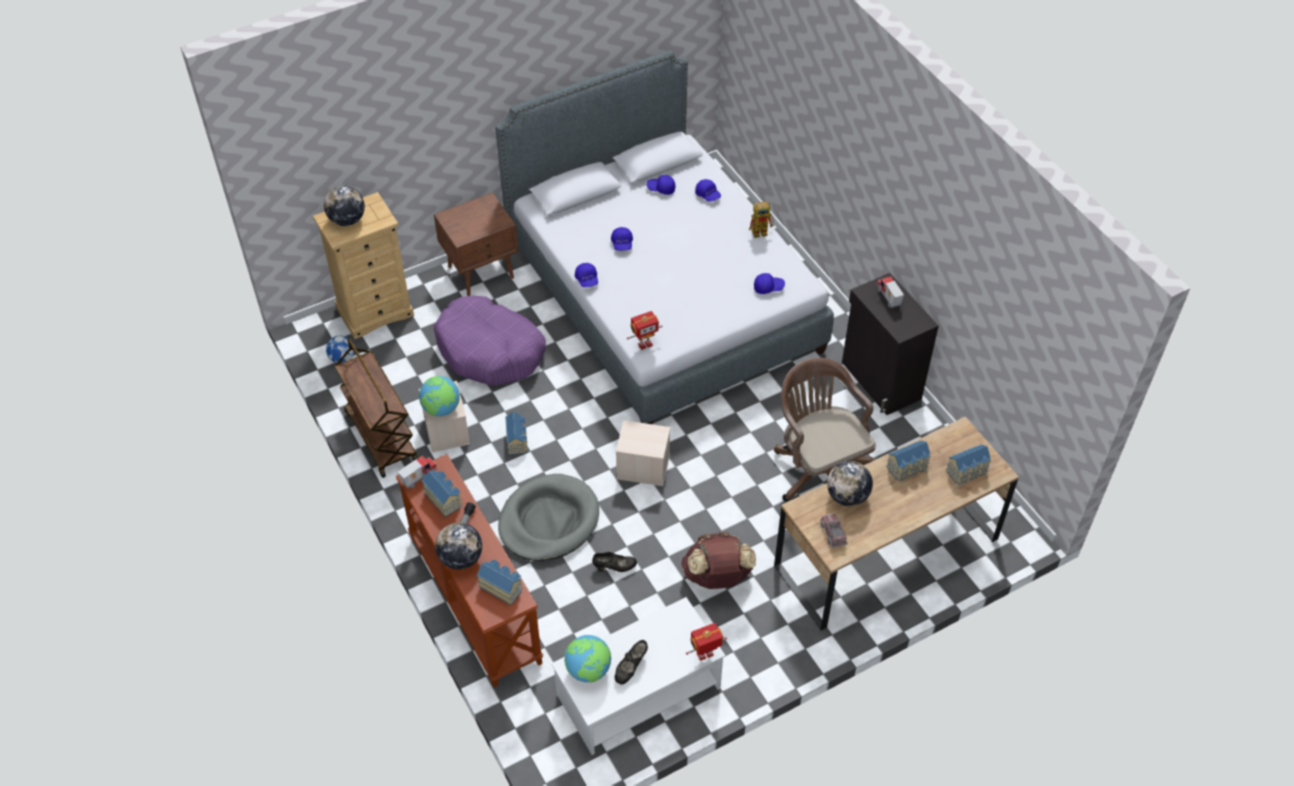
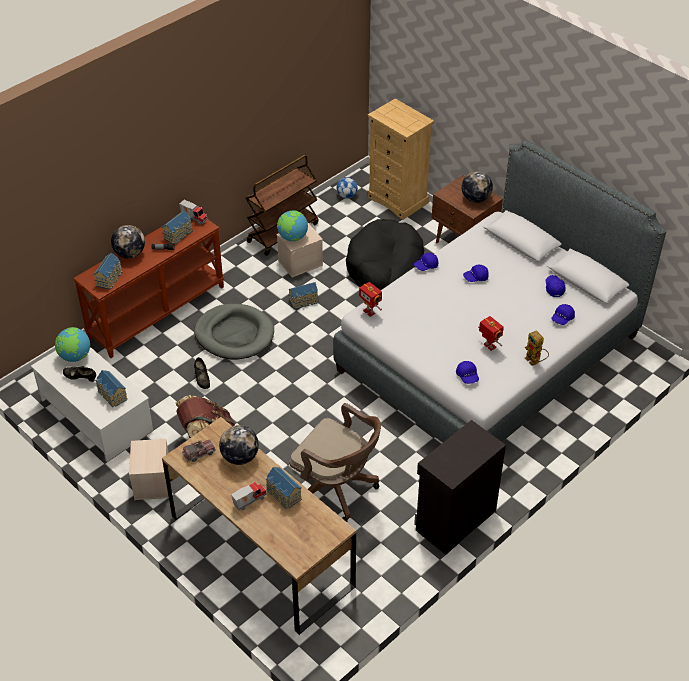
camera: 75 degrees right, 5 degrees down
globe [324,186,365,226] -> globe moved to [461,171,493,203]
purple dog bed [434,295,546,386] -> black dog bed [346,219,424,290]
beige storage box [616,420,671,486] -> beige storage box moved to [129,439,169,500]
toy robot [686,623,727,661] -> toy robot moved to [478,316,504,351]
brown office chair [774,358,876,501] -> brown office chair turned 75 degrees clockwise [289,403,381,522]
toy truck [877,276,904,308] -> toy truck moved to [231,482,267,510]
toy house [946,444,991,485] -> toy house moved to [95,370,128,407]

